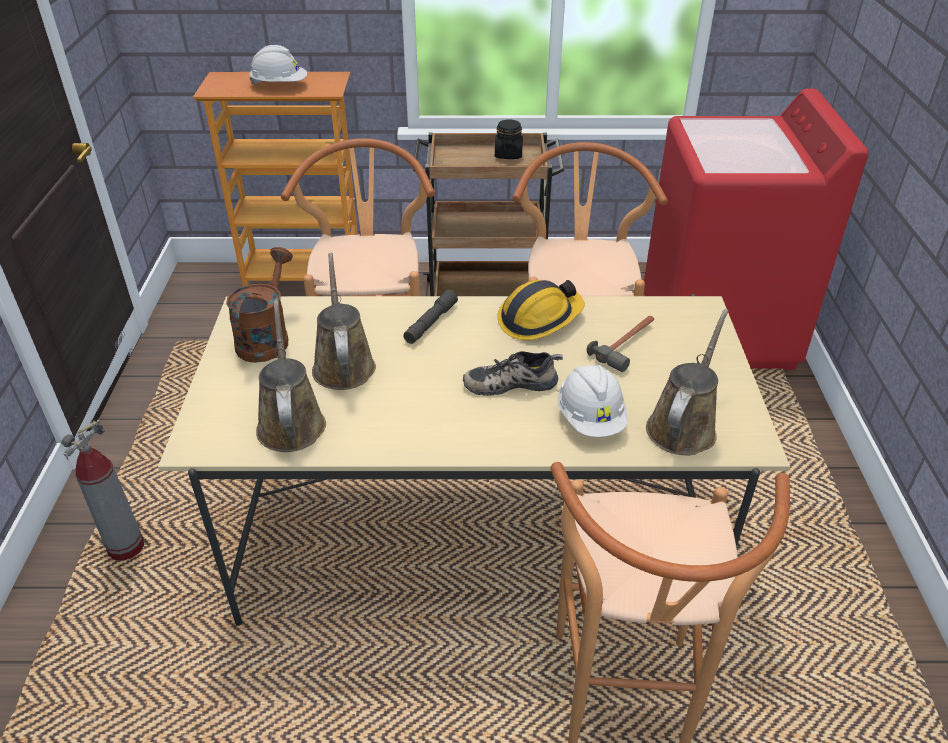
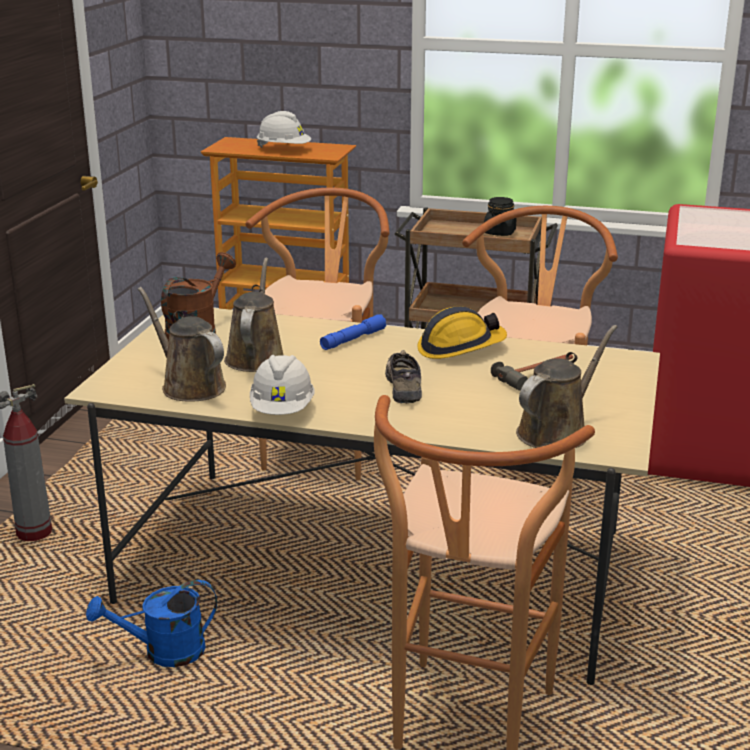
camera: 15 degrees right, 15 degrees down
brown watering can [256,300,326,452] -> brown watering can turned 45 degrees counterclockwise [138,287,226,402]
grey flashlight [403,290,458,344] -> blue flashlight [320,314,386,350]
shoe [463,351,563,396] -> shoe turned 75 degrees clockwise [385,350,422,403]
white hard hat [558,364,628,437] -> white hard hat moved to [250,355,315,415]
none -> blue watering can [86,580,217,667]

